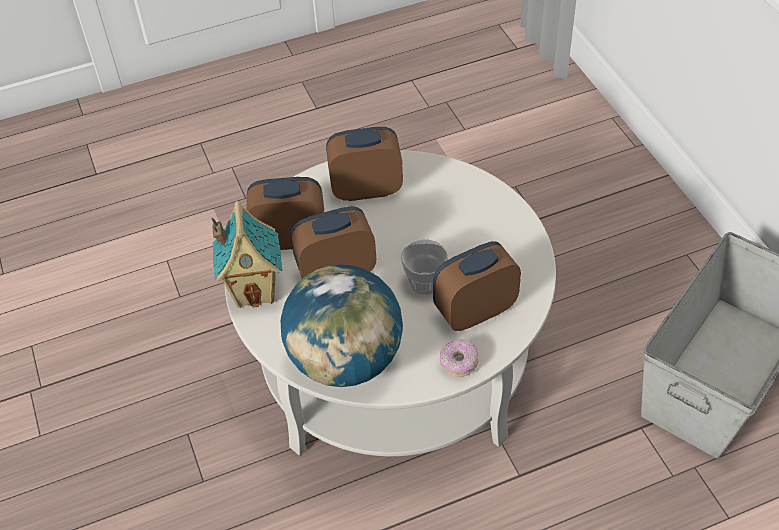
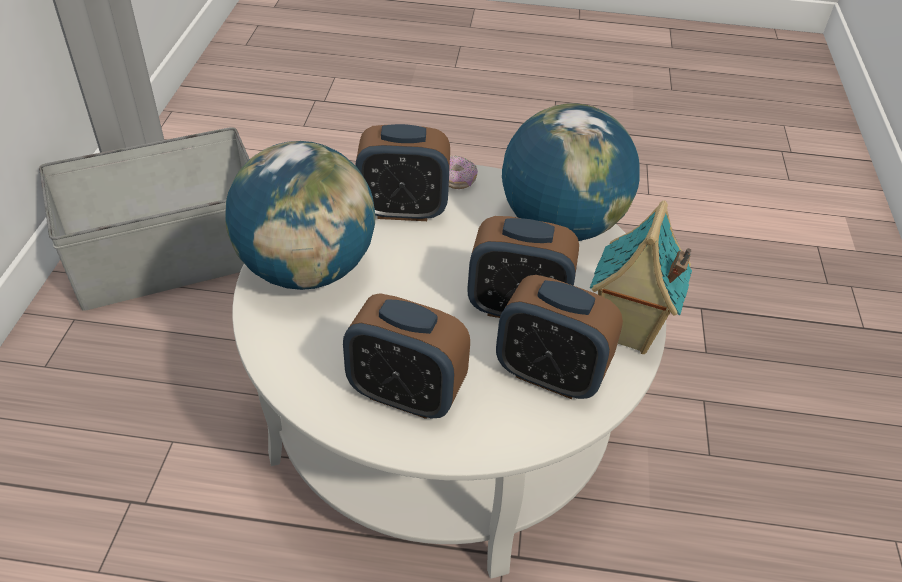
camera: 155 degrees left, 5 degrees down
cup [401,239,448,295] -> none
none -> globe [225,141,376,290]

